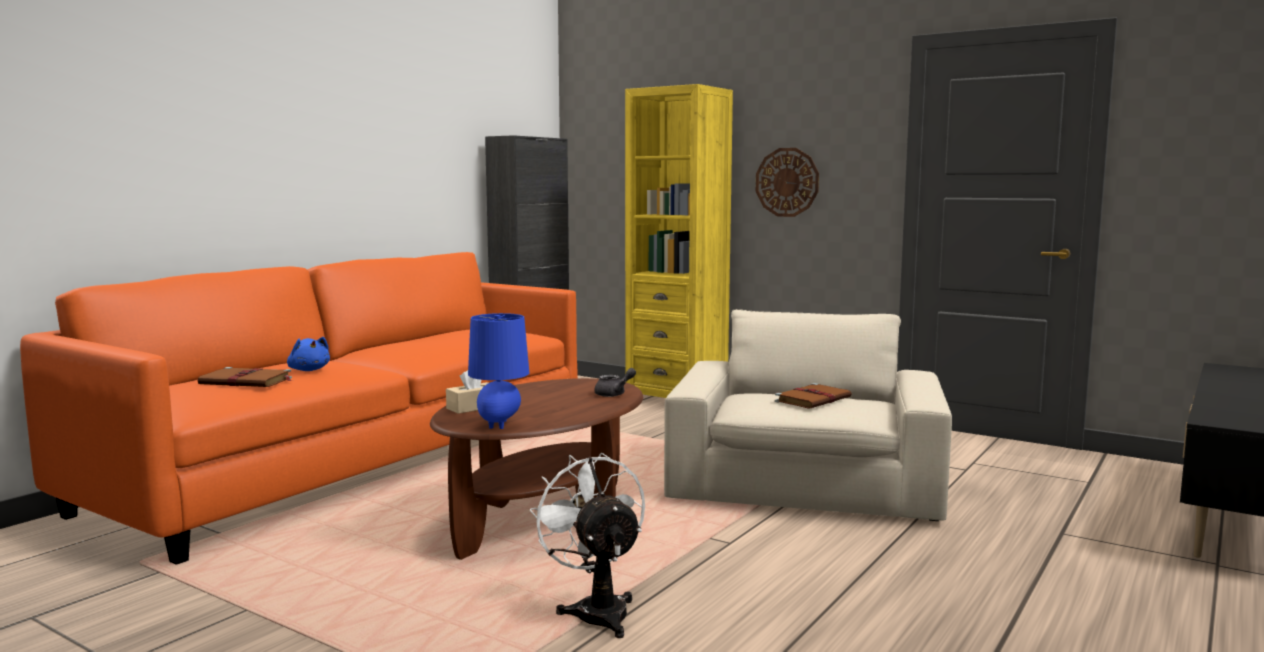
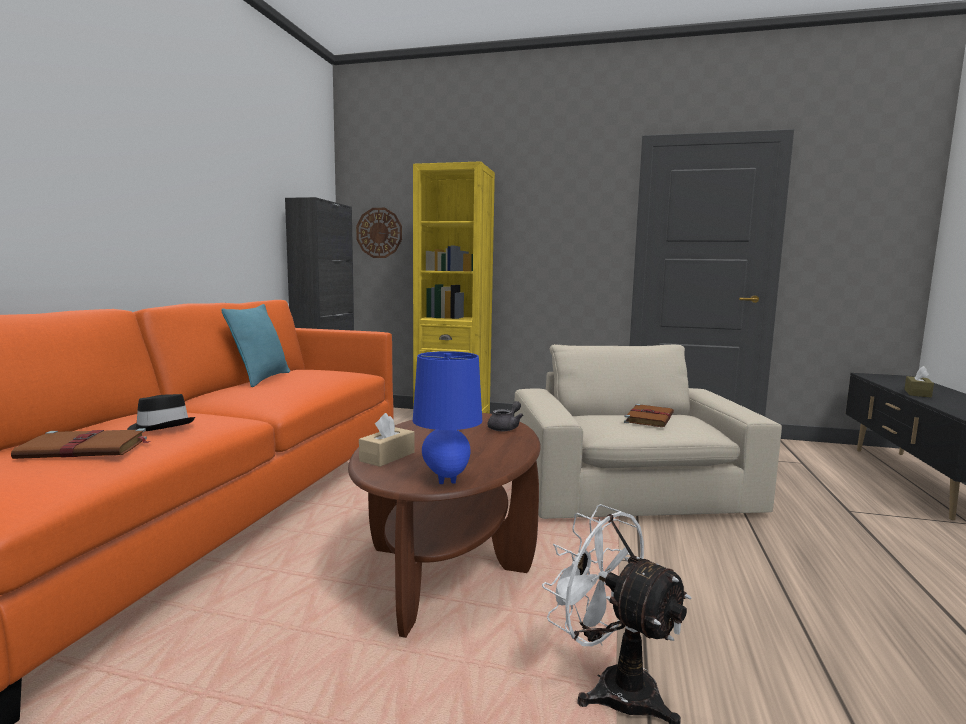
camera: 20 degrees left, 0 degrees up
blue plush toy [287,337,330,371] -> black hat [127,394,195,431]
wall clock [756,148,819,217] -> wall clock moved to [356,208,402,258]
none -> turquoise pillow [221,304,290,387]
none -> brown tissue box [904,366,934,398]

